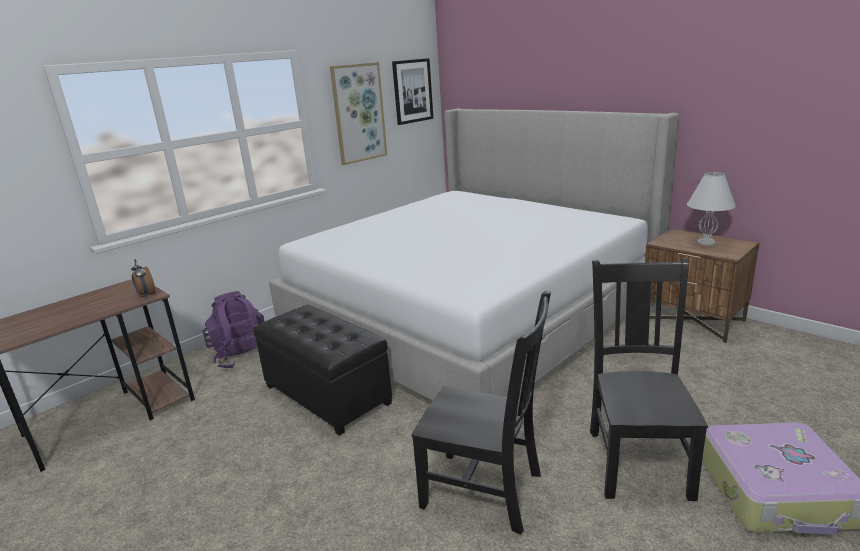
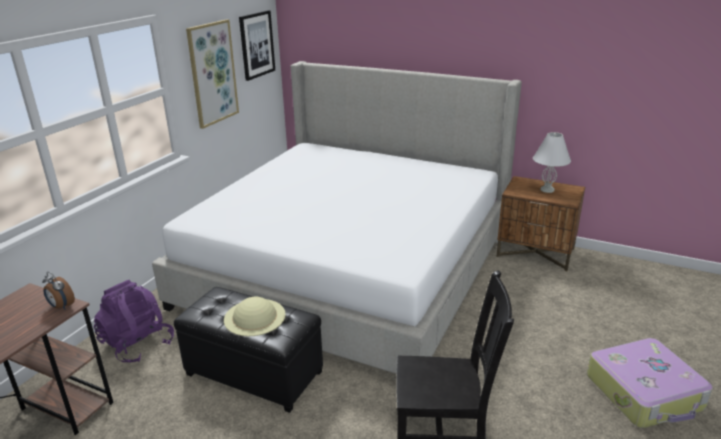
camera: 20 degrees left, 5 degrees up
black chair [590,258,708,501] -> none
none -> beige hat [224,297,286,336]

